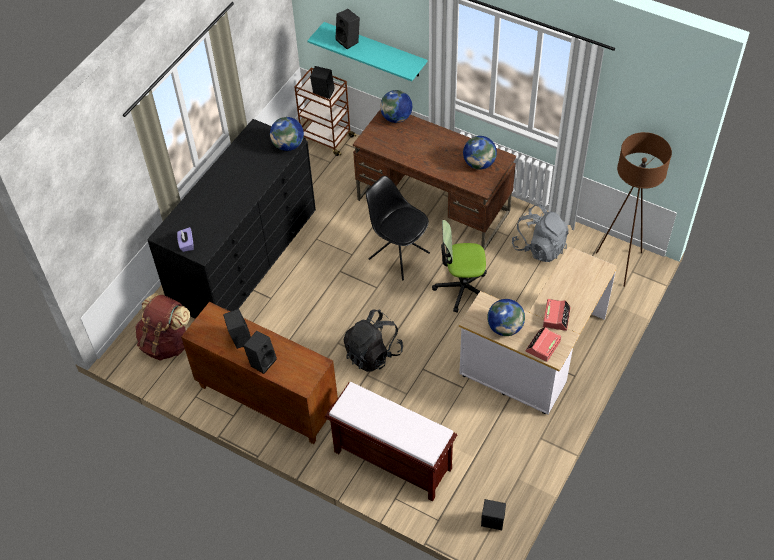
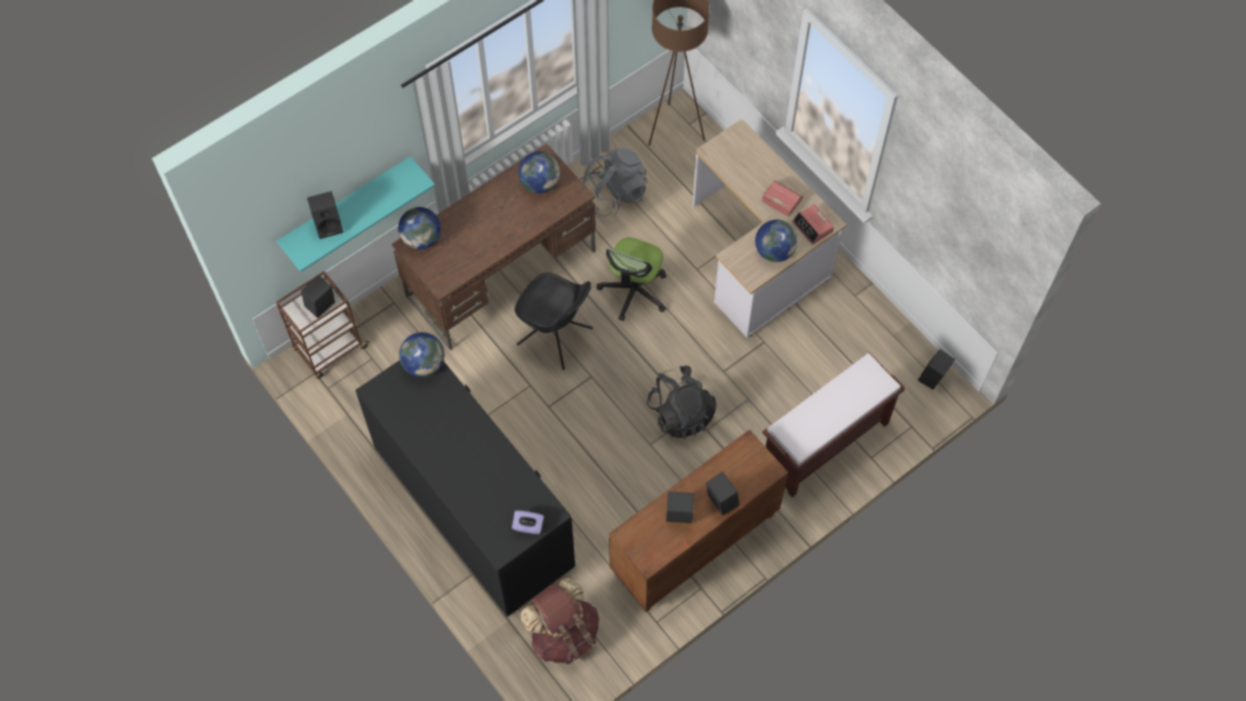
camera: 70 degrees left, 10 degrees up
black chair [366,176,430,280] -> black chair turned 120 degrees counterclockwise [515,273,593,370]

